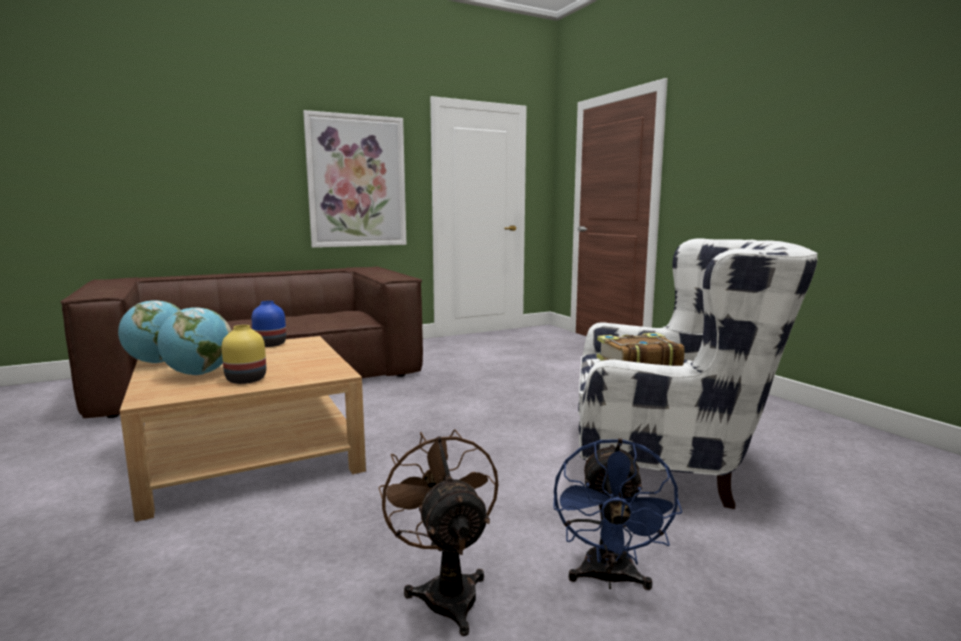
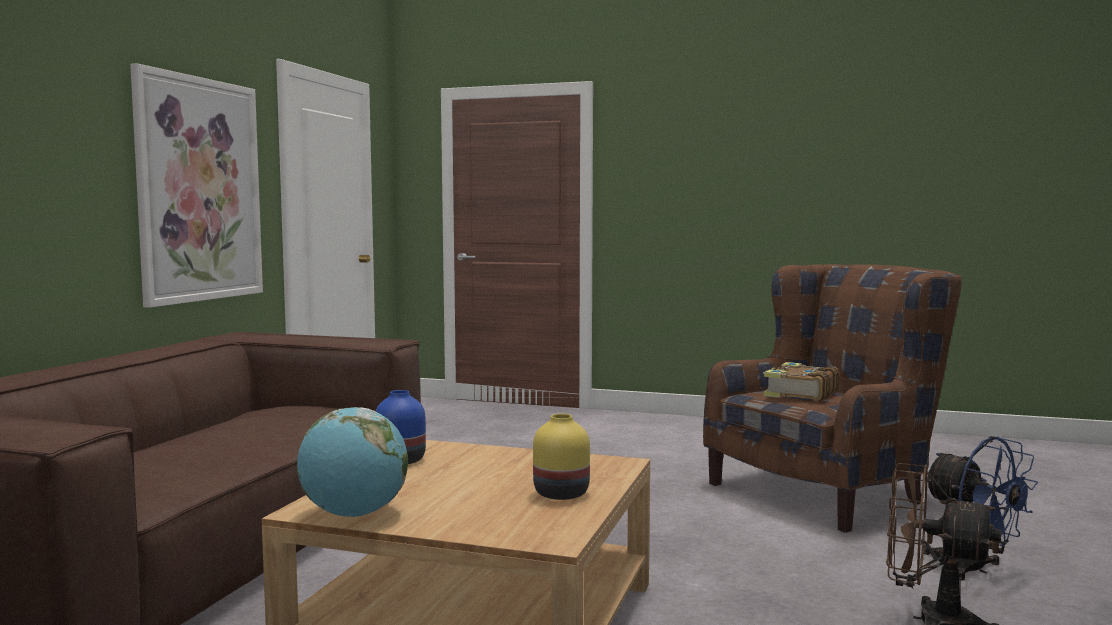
camera: 45 degrees left, 5 degrees down
globe [157,307,232,375] -> none
white armchair [578,238,818,509] -> brown armchair [703,264,962,533]

